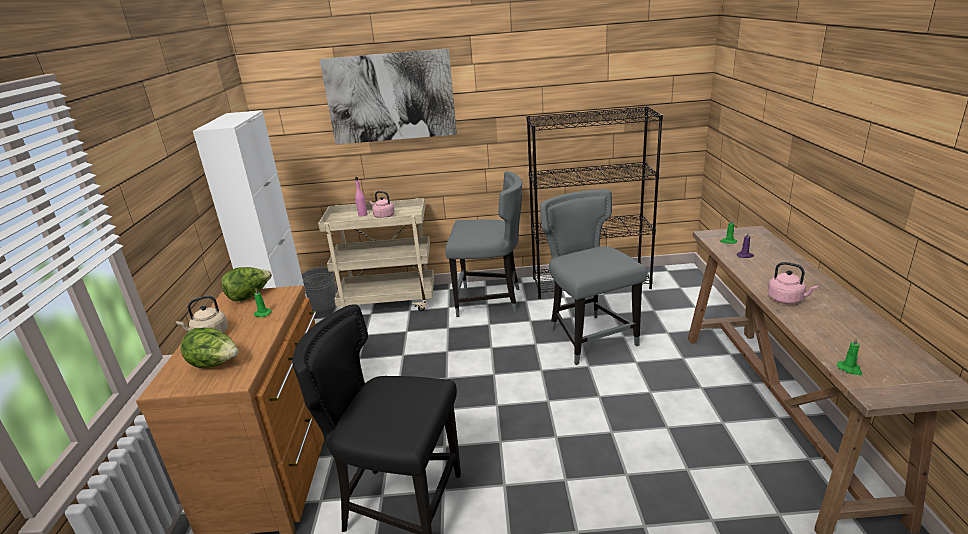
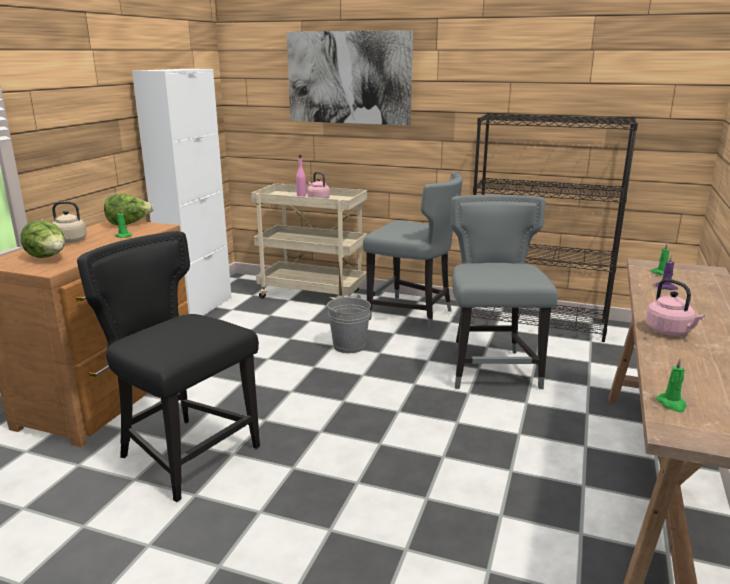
camera: 20 degrees right, 5 degrees down
grey bucket [302,265,336,312] -> grey bucket moved to [327,295,371,353]

